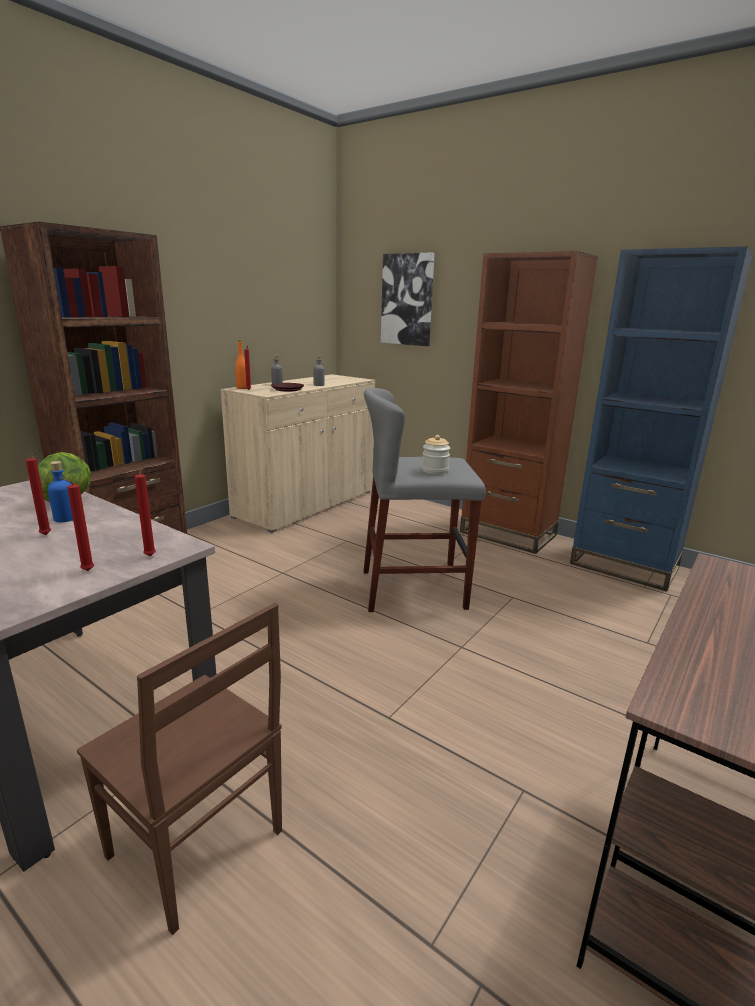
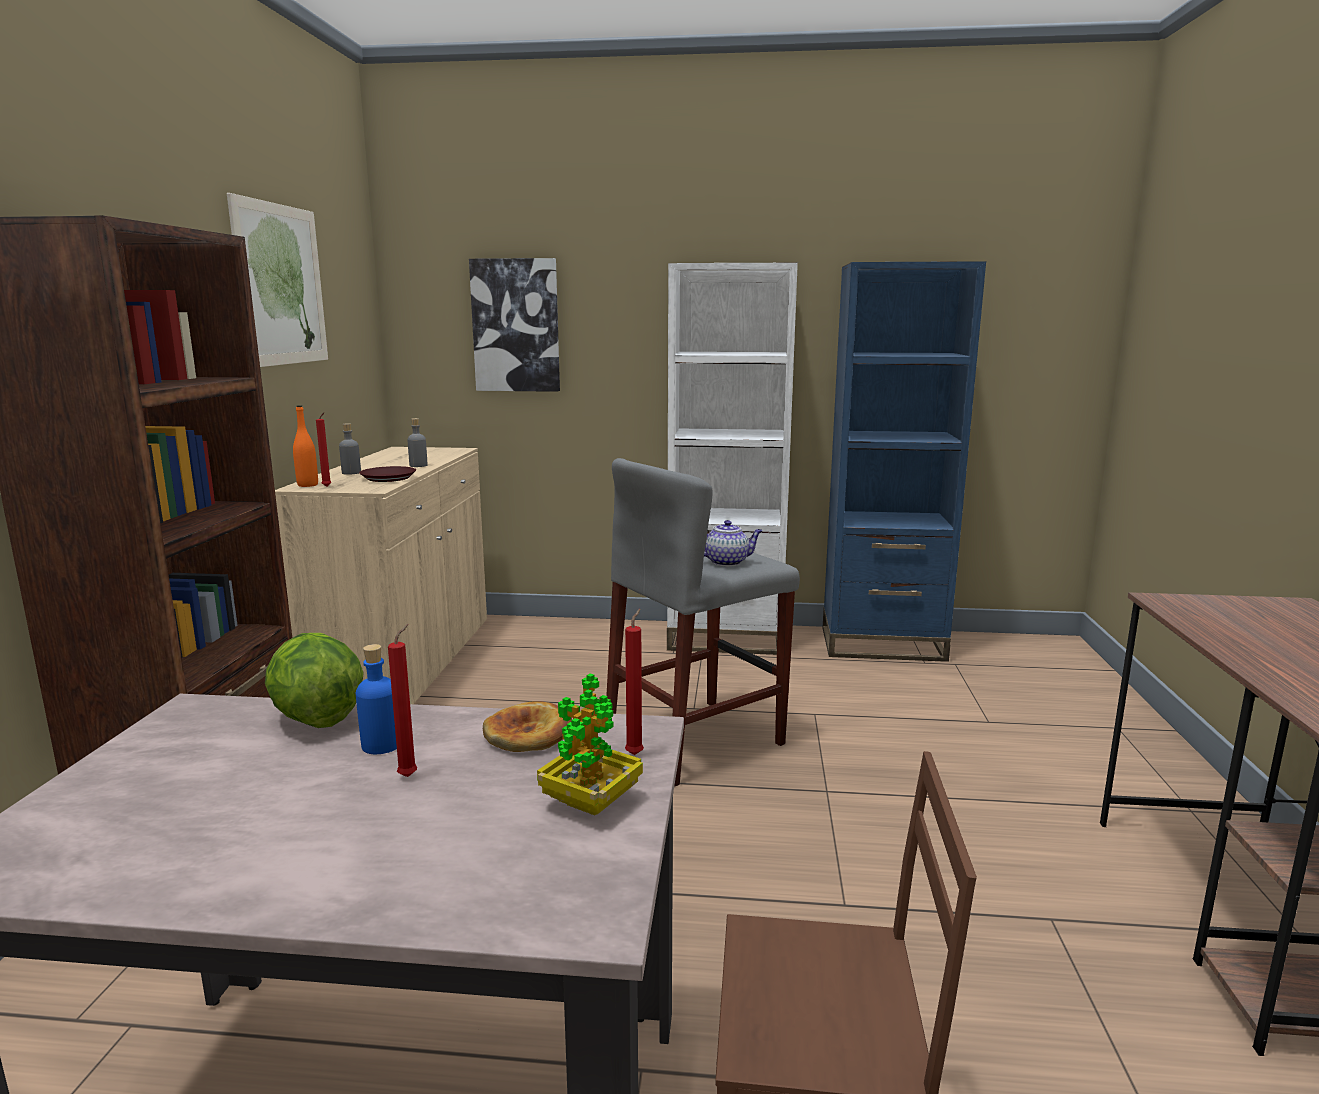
camera: 30 degrees left, 5 degrees down
red candle [59,477,94,571] -> potted plant [537,674,643,815]
jar [422,435,450,474] -> teapot [704,520,763,566]
brown bookcase [460,251,598,554] -> white bookcase [667,263,798,655]
none -> picture [227,193,328,367]
none -> bread [483,701,572,752]

